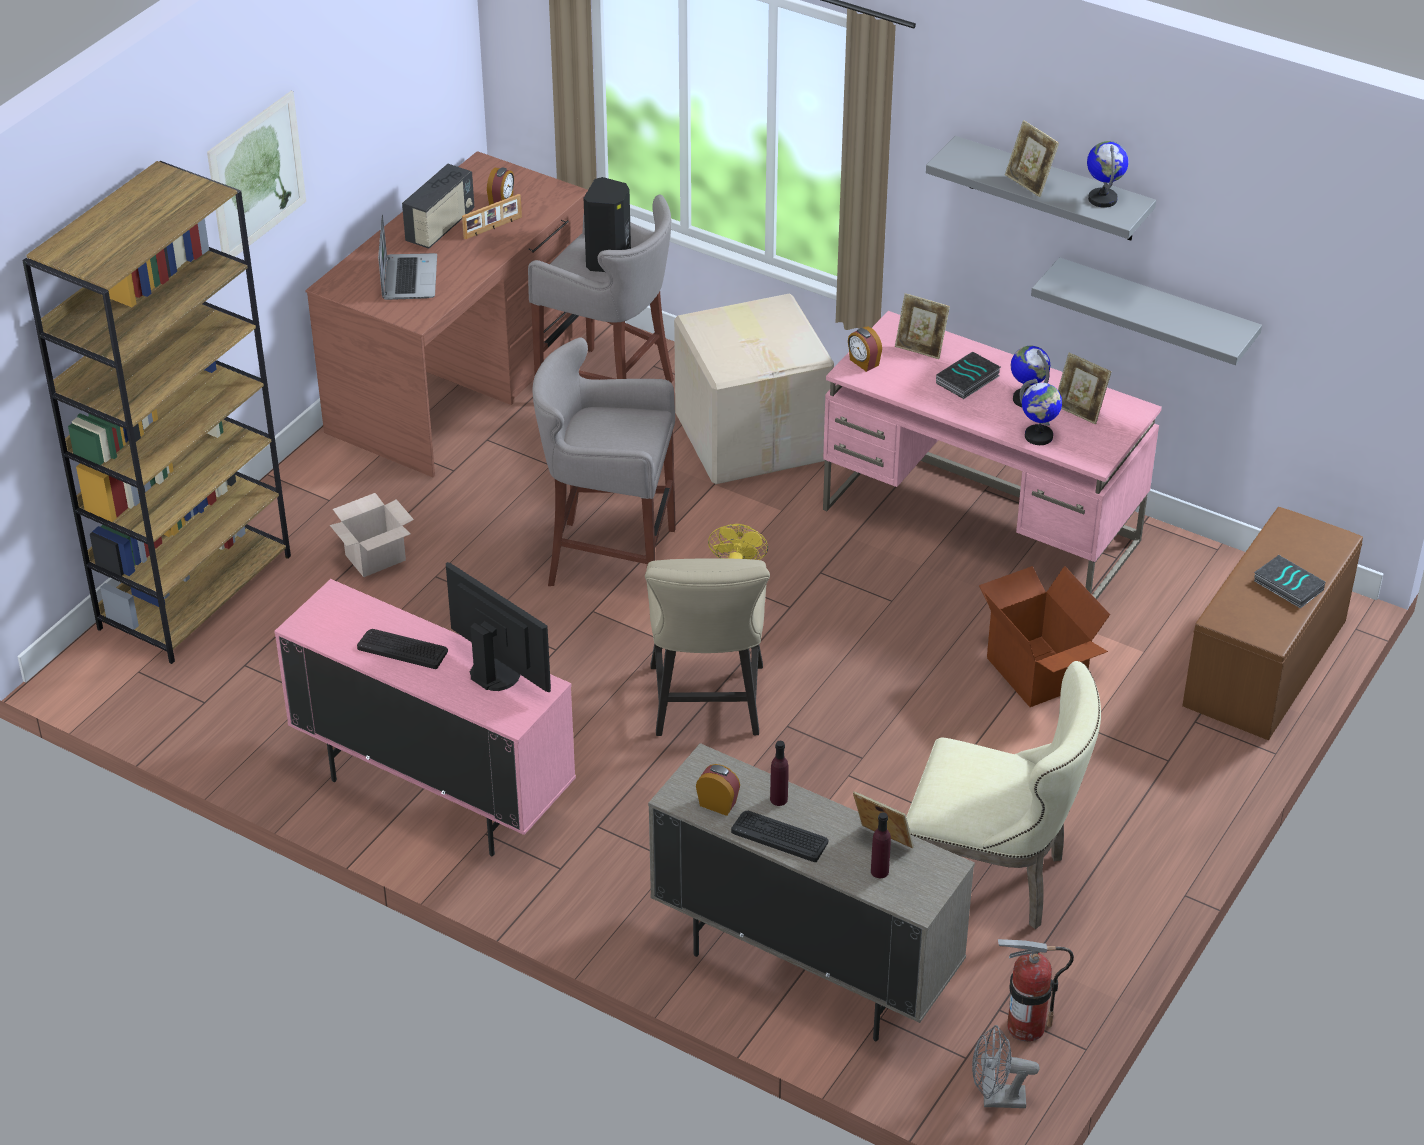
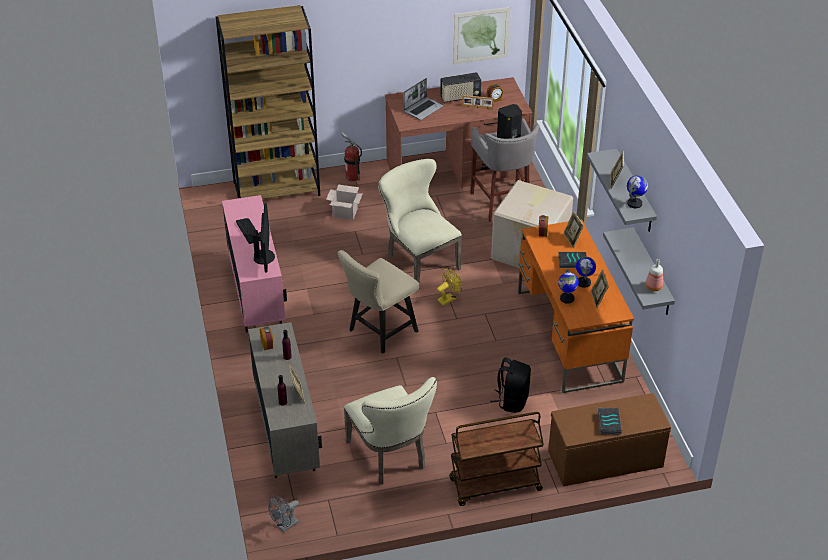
camera: 45 degrees right, 0 degrees up
picture [207,91,306,257] -> picture moved to [453,7,511,64]
grey stool [532,338,676,586] -> beige chair [378,159,462,290]
keyboard [731,811,828,862] -> none
pink desk [823,311,1162,600] -> orange desk [518,219,634,393]
grey fan [972,1025,1040,1108] -> grey fan turned 90 degrees counterclockwise [269,496,299,532]
cardboard box [979,566,1110,707] -> black backpack [490,358,531,413]
fire extinguisher [998,939,1074,1041] -> fire extinguisher moved to [341,133,362,181]
none -> brown cart [449,412,544,506]
none -> bottle [645,259,663,291]

